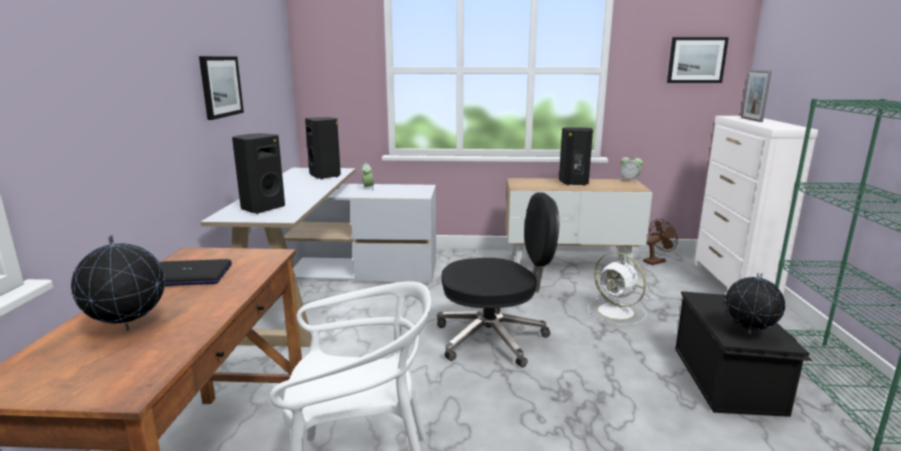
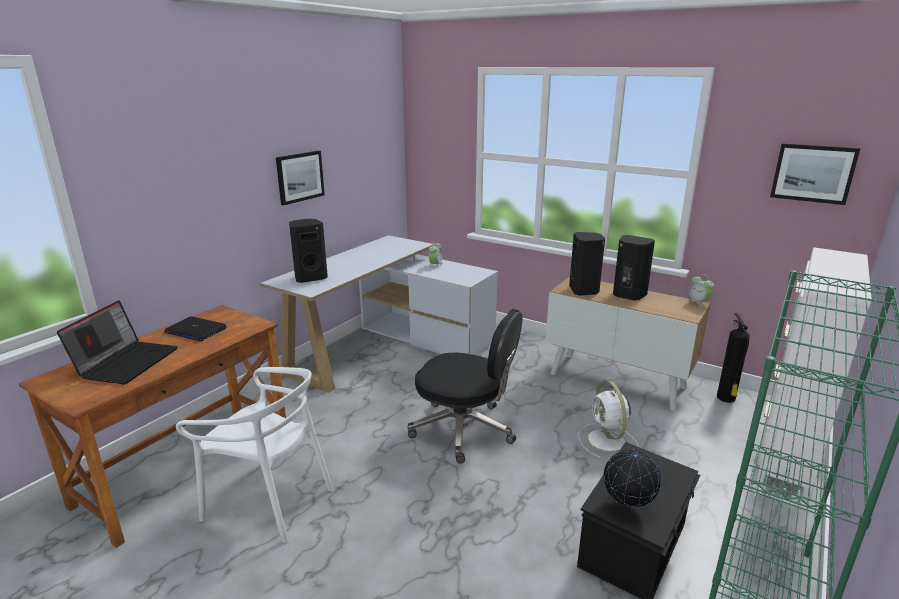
camera: 30 degrees right, 5 degrees up
globe [71,235,165,331] -> laptop [57,300,178,384]
black speaker [305,117,341,179] -> black speaker moved to [569,232,605,296]
brown fan [643,219,678,265] -> fire extinguisher [717,313,750,403]
picture frame [741,70,772,122] -> none

